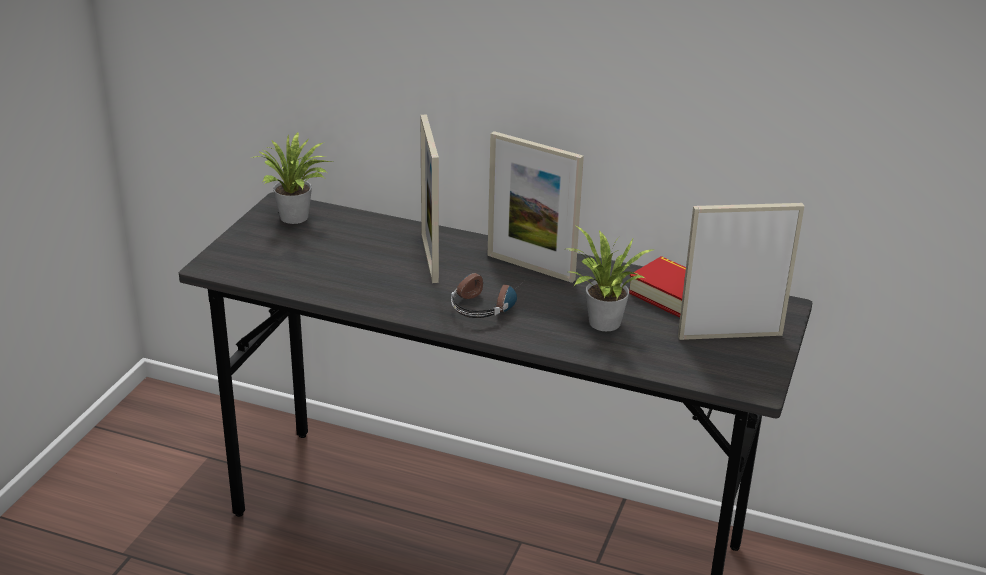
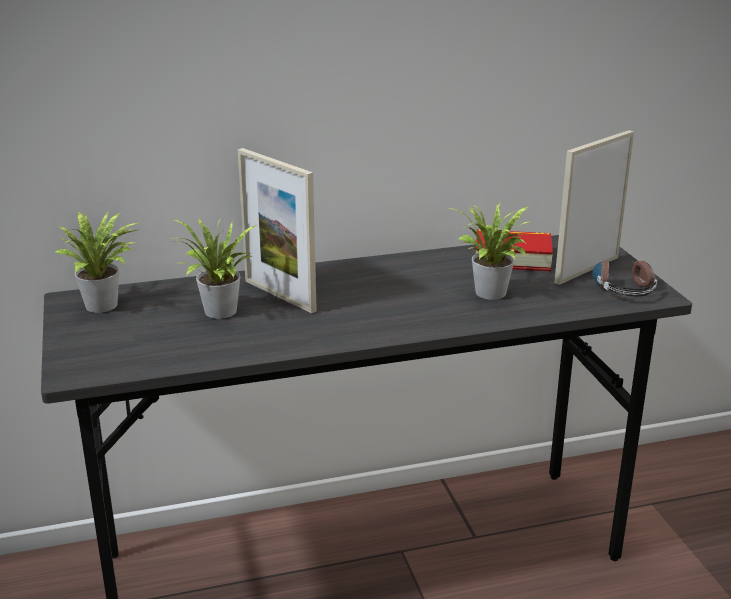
camera: 35 degrees left, 5 degrees down
headphones [451,273,524,318] -> headphones moved to [592,257,657,297]
picture frame [488,131,584,283] -> none
none -> potted plant [171,217,257,319]

